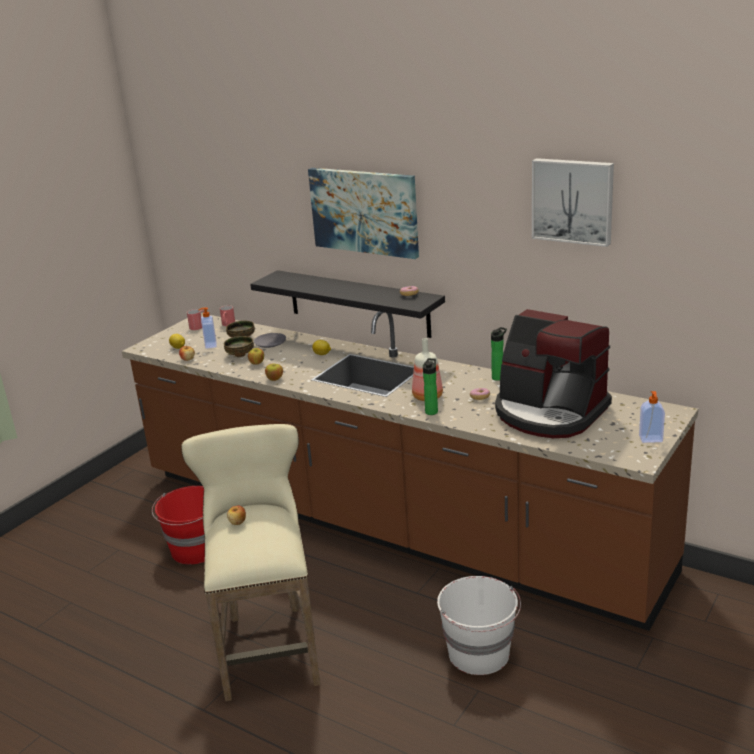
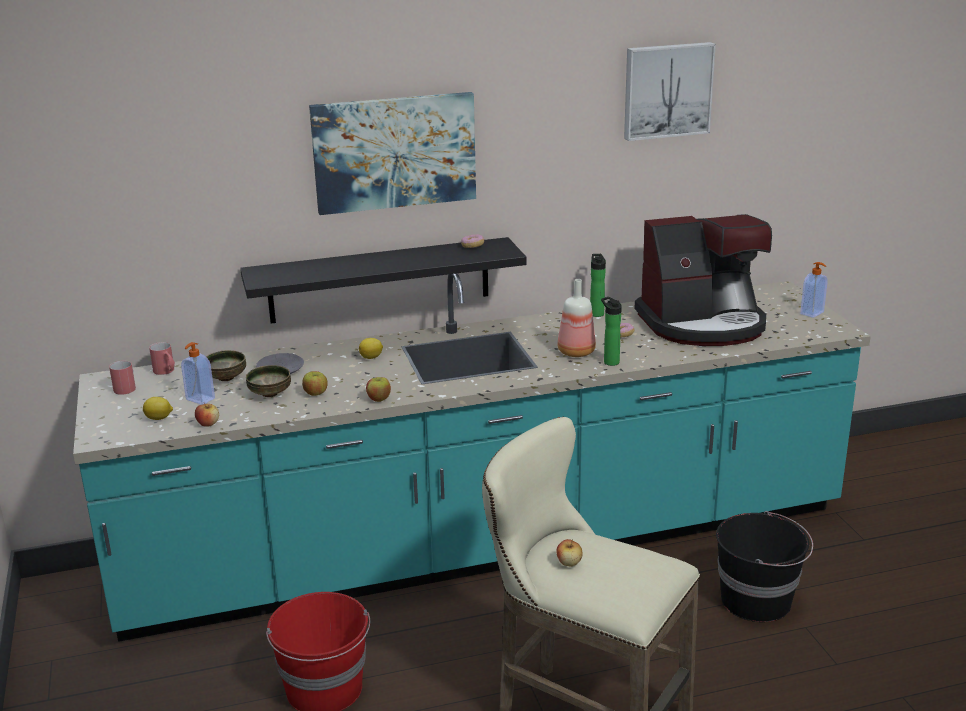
camera: 50 degrees left, 0 degrees up
brown counter [122,311,698,631] -> turquoise counter [73,273,871,642]
white bucket [437,576,521,675] -> black bucket [716,511,813,622]

